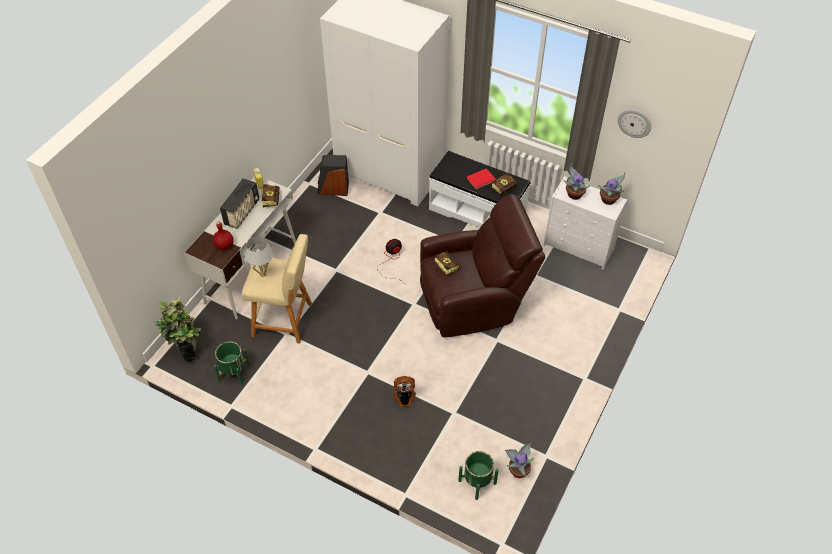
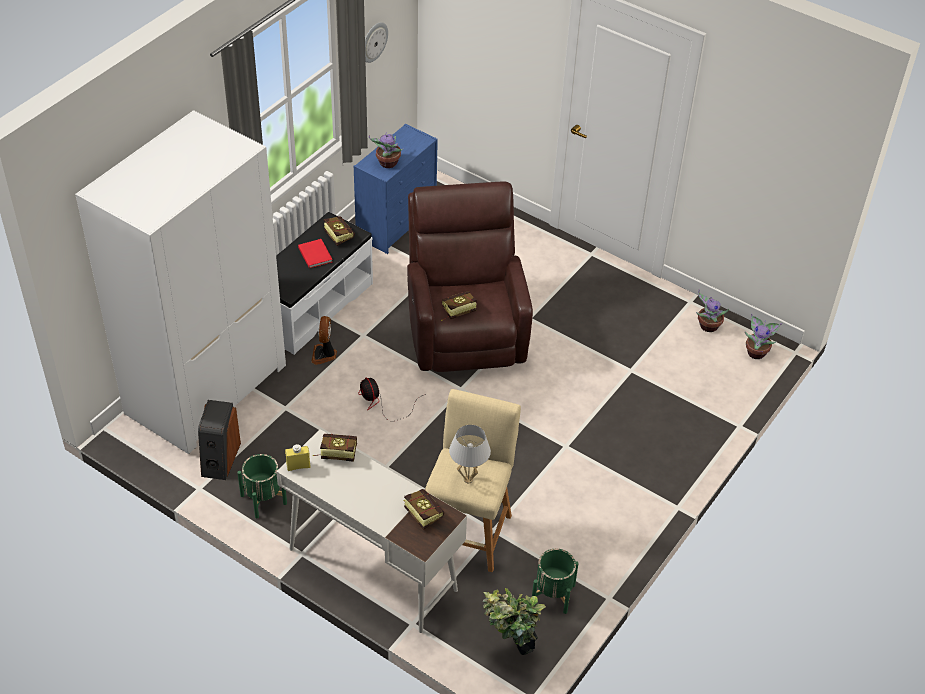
camera: 85 degrees left, 5 degrees down
red bottle [213,222,234,250] -> book [403,489,444,530]
radio [220,178,259,229] -> none
fan [393,376,416,407] -> fan moved to [311,316,337,365]
green planter [458,451,499,500] -> green planter moved to [237,454,287,518]
white dresser [543,176,627,269] -> blue dresser [354,124,438,254]
potted plant [598,172,625,205] -> potted plant moved to [745,314,783,359]

